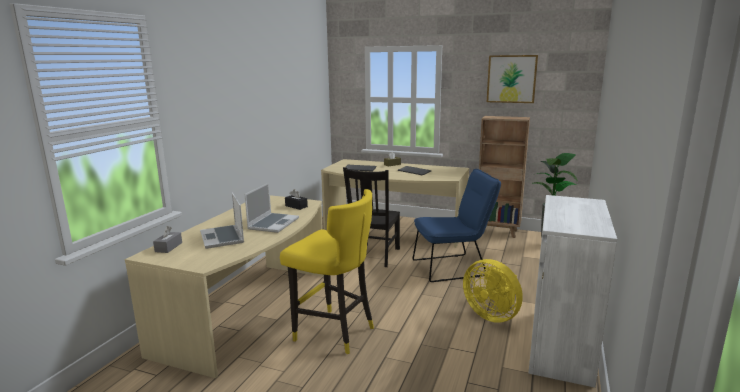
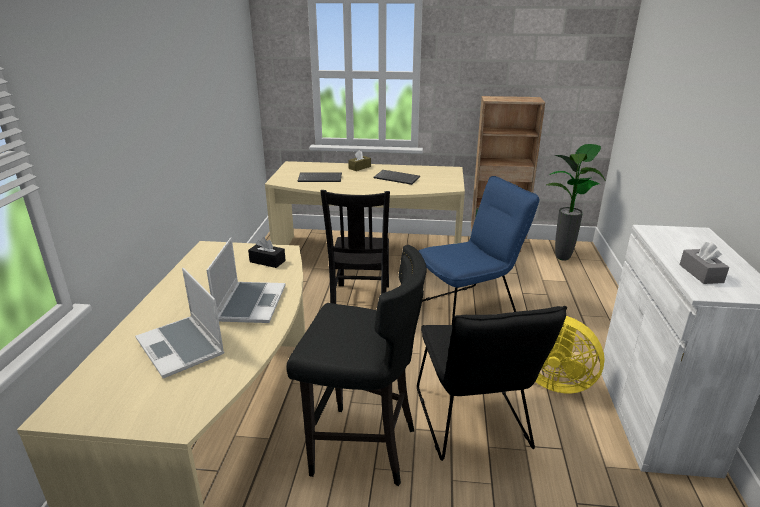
camera: 15 degrees left, 10 degrees up
grey tissue box [153,226,182,253] -> grey tissue box moved to [680,242,729,284]
yellow stool [280,189,374,354] -> black stool [286,245,426,486]
picture [487,55,538,103] -> none
none -> black chair [417,306,567,461]

